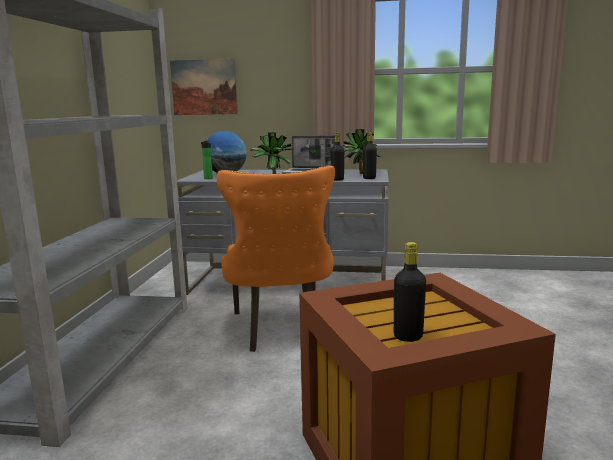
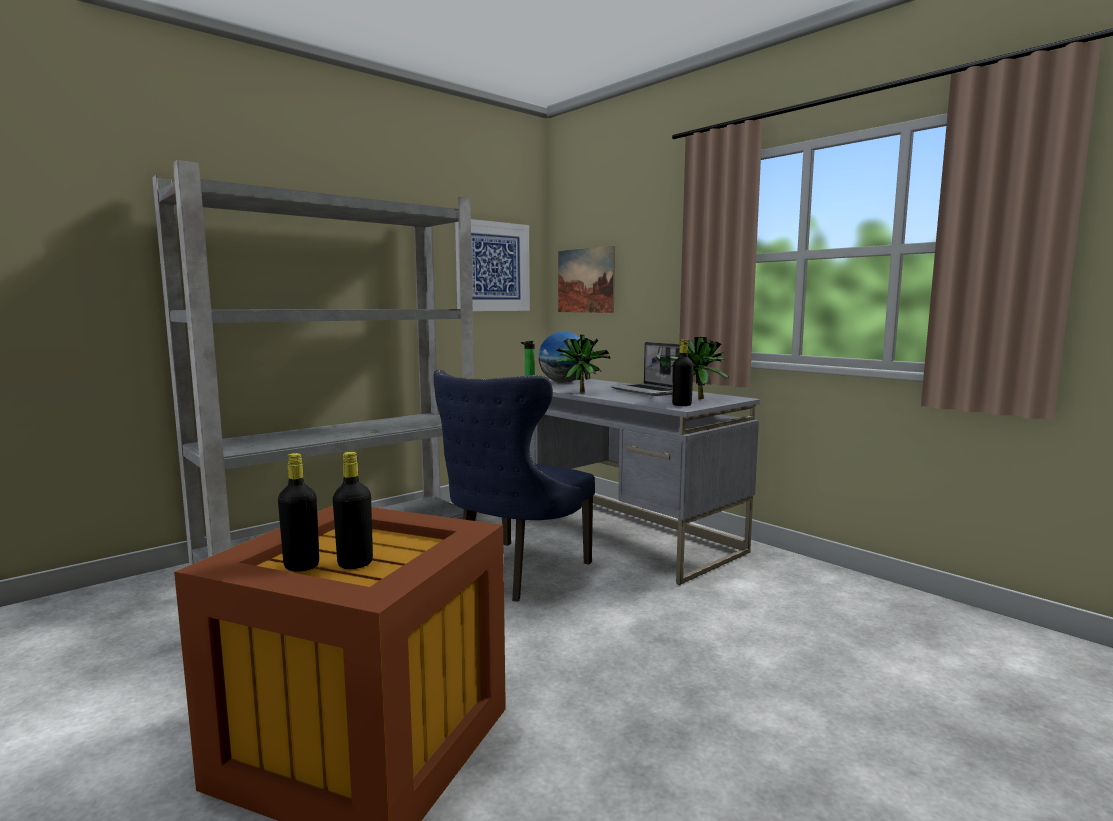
camera: 40 degrees right, 5 degrees down
orange chair [217,165,335,352] -> blue chair [434,369,595,602]
black bottle [330,132,344,181] -> black bottle moved to [333,452,373,569]
none -> picture [455,219,530,311]

